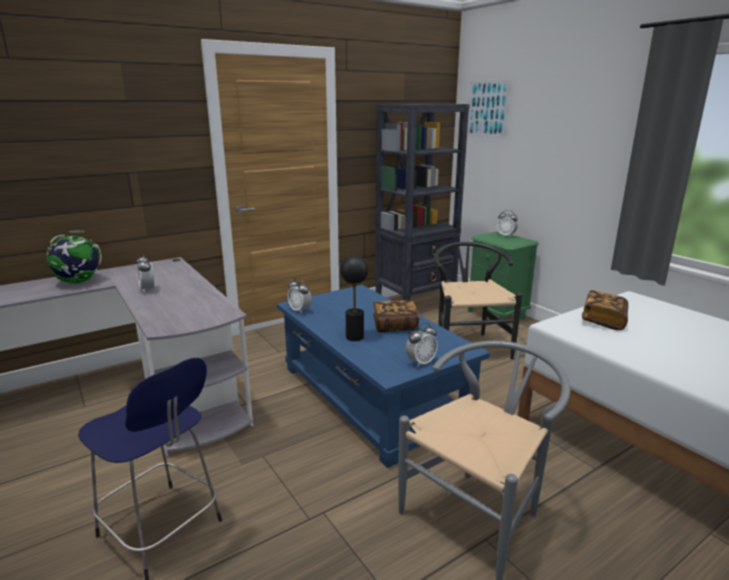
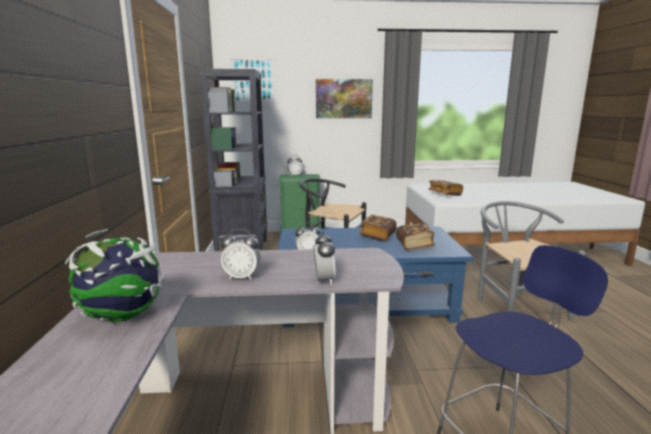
camera: 60 degrees left, 5 degrees down
black table lamp [340,255,369,341] -> none
alarm clock [406,323,438,367] -> alarm clock moved to [313,231,336,285]
none -> picture [316,79,373,118]
none -> book [396,223,435,250]

